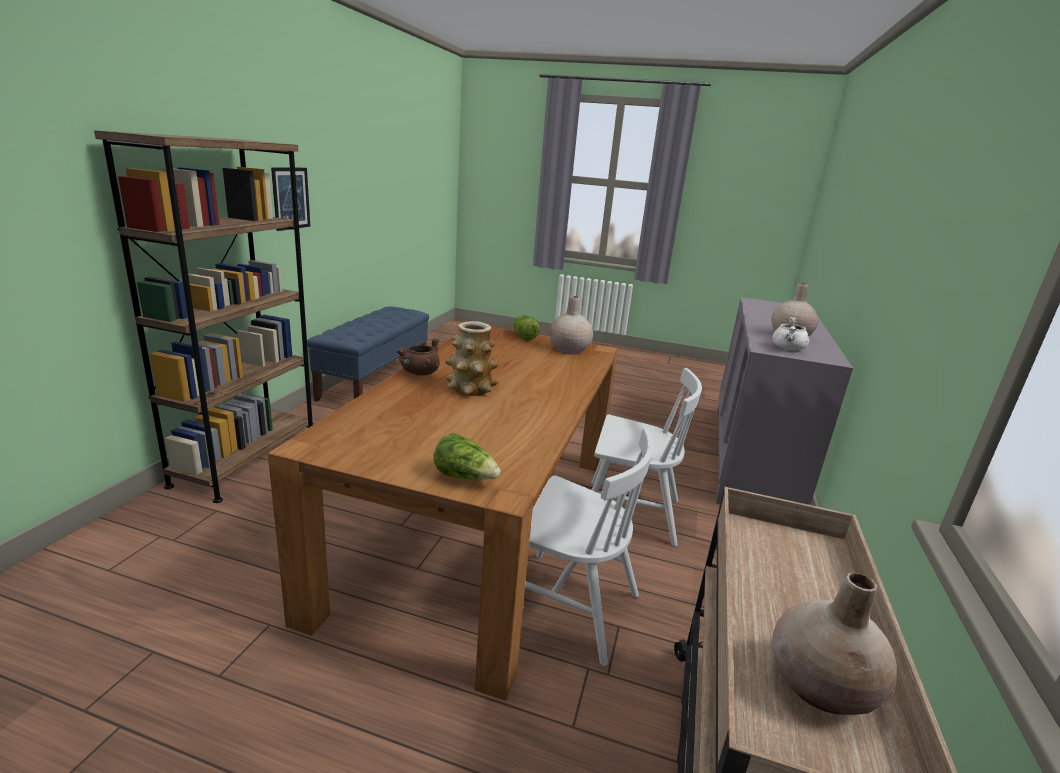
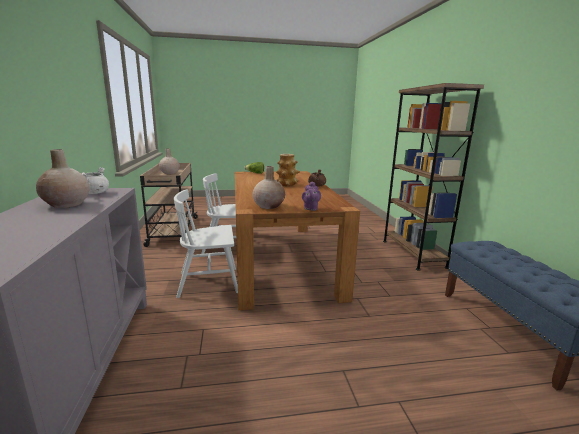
camera: 155 degrees right, 5 degrees down
picture [271,167,310,231] -> none
lettuce [513,315,540,340] -> purple teapot [302,181,321,211]

